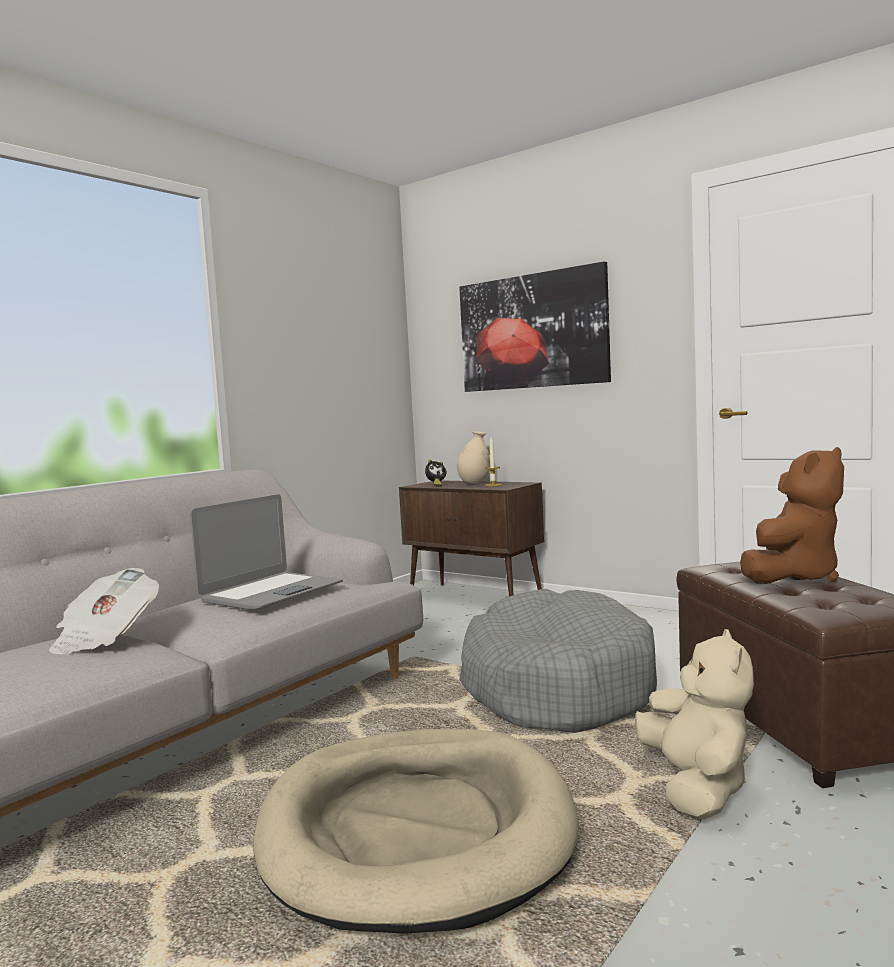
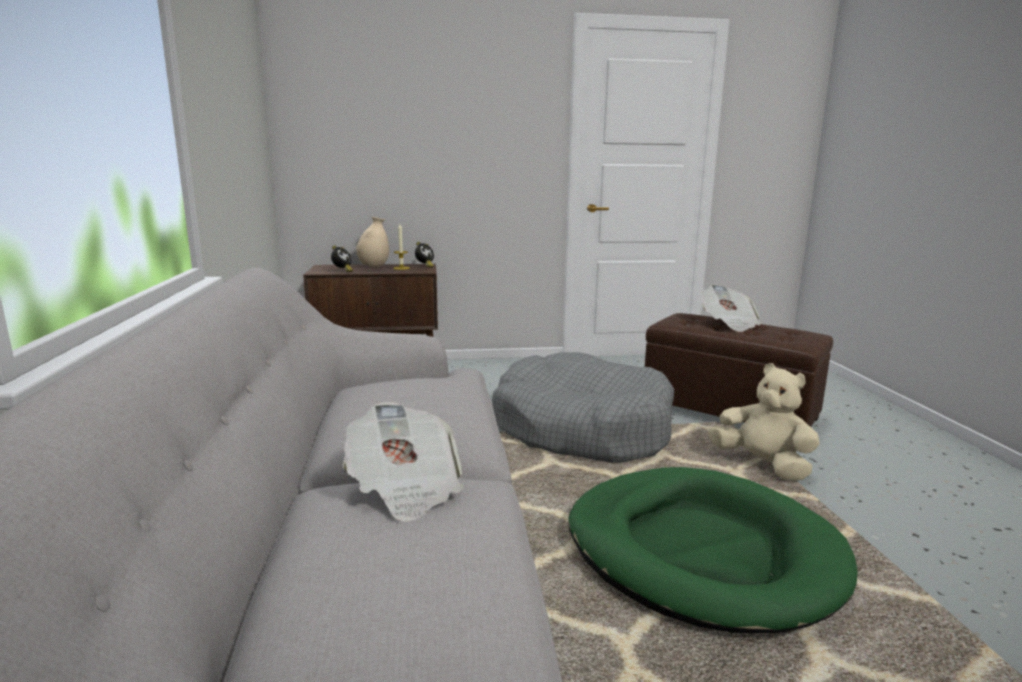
camera: 45 degrees left, 10 degrees up
laptop [190,494,343,610] -> none
beige dog bed [254,729,579,934] -> green dog bed [568,467,857,633]
picture [459,262,611,392] -> none
brown plush toy [740,447,844,583] -> newspaper [701,284,762,332]
none -> alarm clock [415,242,434,268]

